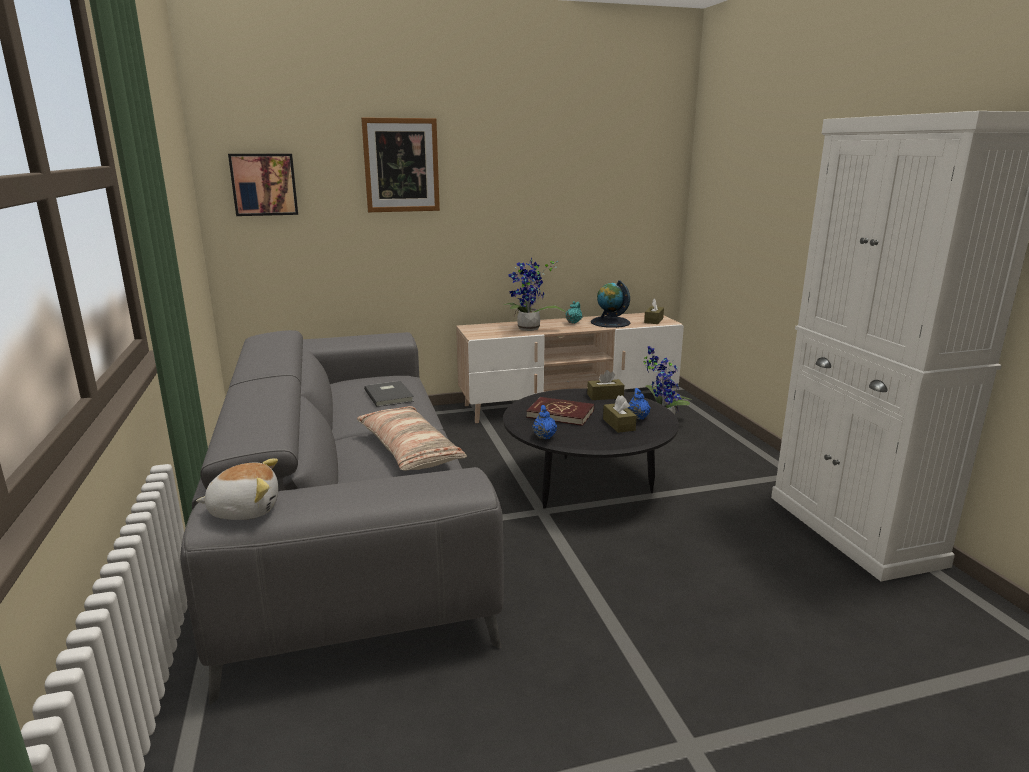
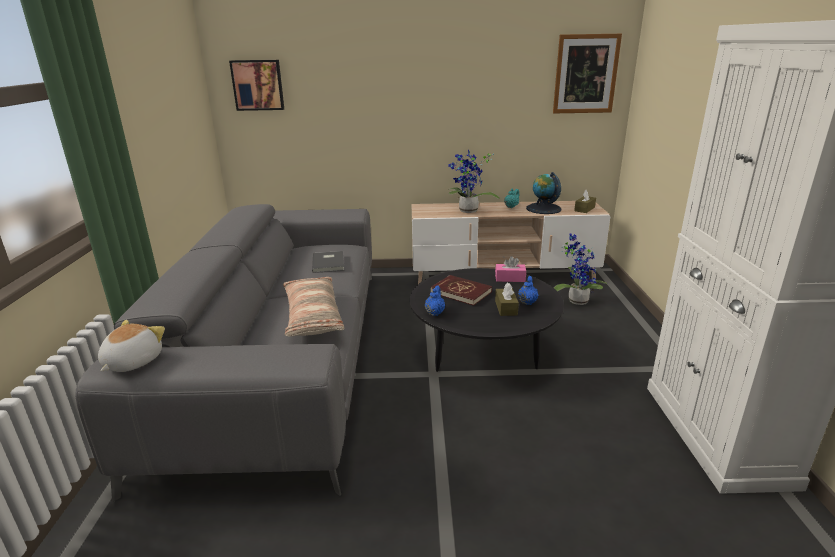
camera: 15 degrees right, 5 degrees up
plush toy [196,458,278,520] -> plush toy turned 75 degrees counterclockwise [98,320,165,372]
picture [361,118,440,212] -> picture moved to [553,34,622,113]
brown tissue box [587,370,624,400] -> pink tissue box [495,256,526,282]

